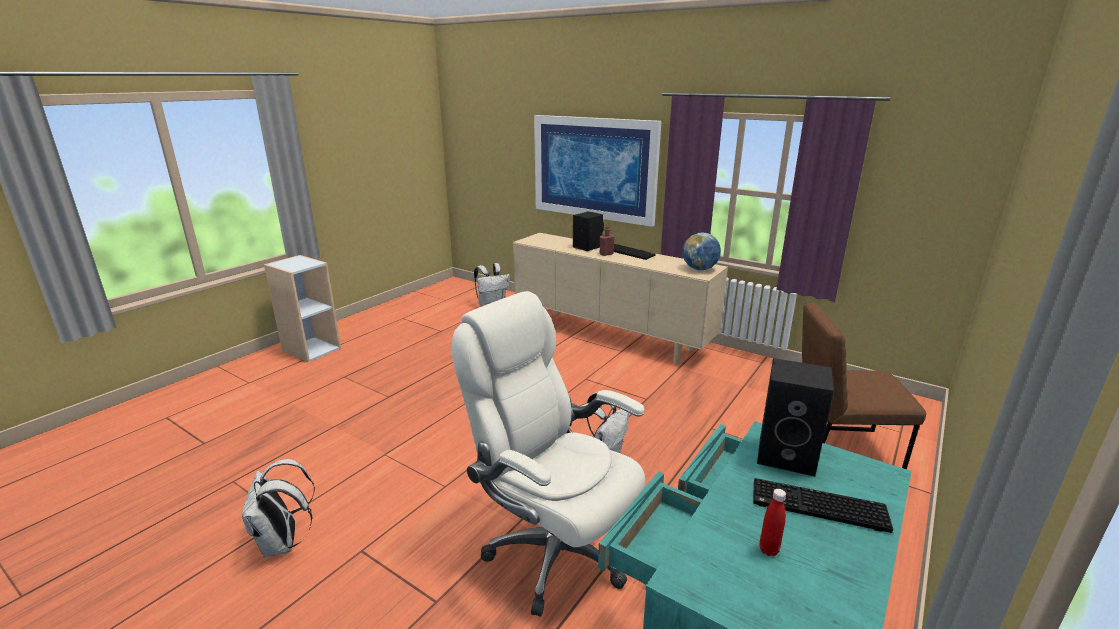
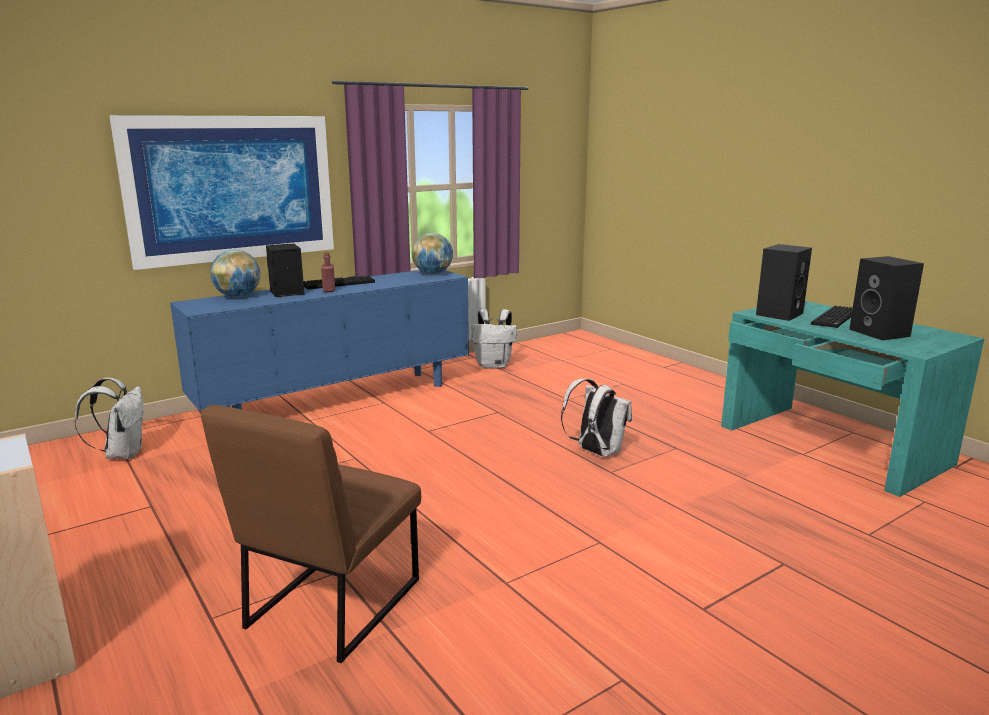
camera: 70 degrees left, 5 degrees down
white backpack [242,459,315,557] -> white backpack moved to [471,309,517,369]
white office chair [452,291,646,617] -> none
beige cabinet [513,233,728,364] -> blue cabinet [170,270,469,412]
red bottle [759,489,786,556] -> black speaker [849,256,924,340]
brown chair [802,303,926,469] -> brown chair moved to [201,405,421,663]
none -> globe [210,250,261,297]

